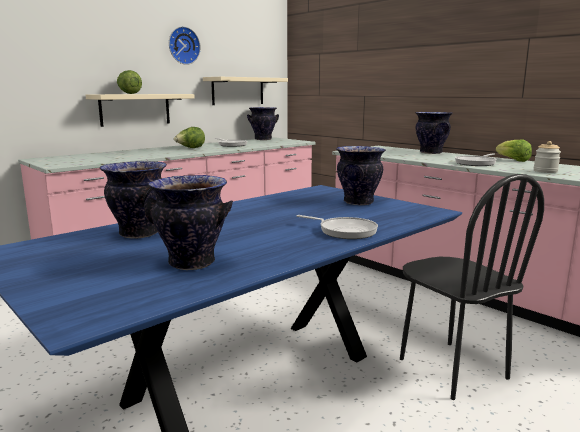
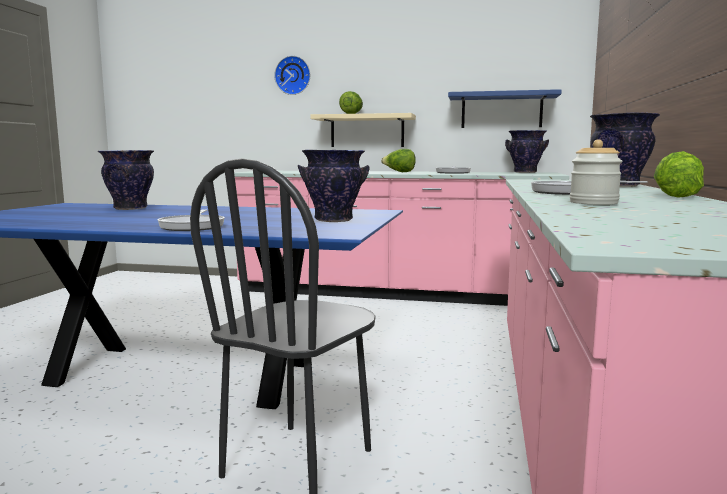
camera: 55 degrees right, 5 degrees down
vase [144,175,233,270] -> none
wall clock [169,26,200,65] -> wall clock moved to [274,56,310,95]
beige shelf [203,77,288,105] -> blue shelf [448,89,562,128]

